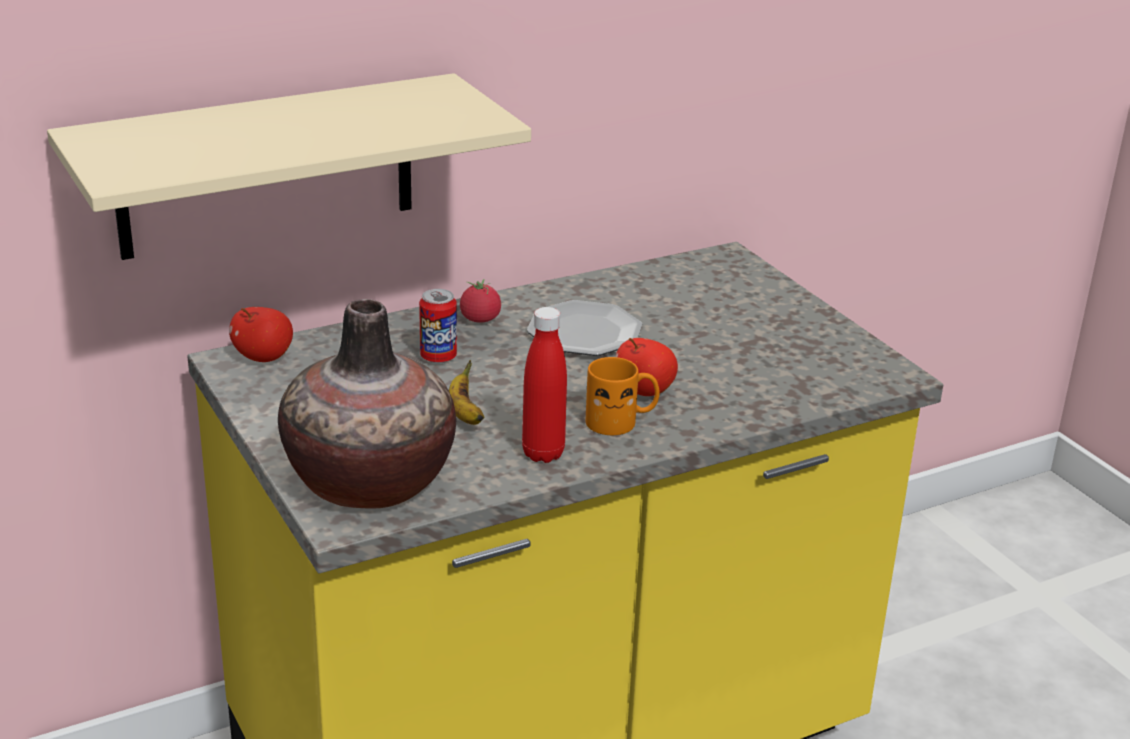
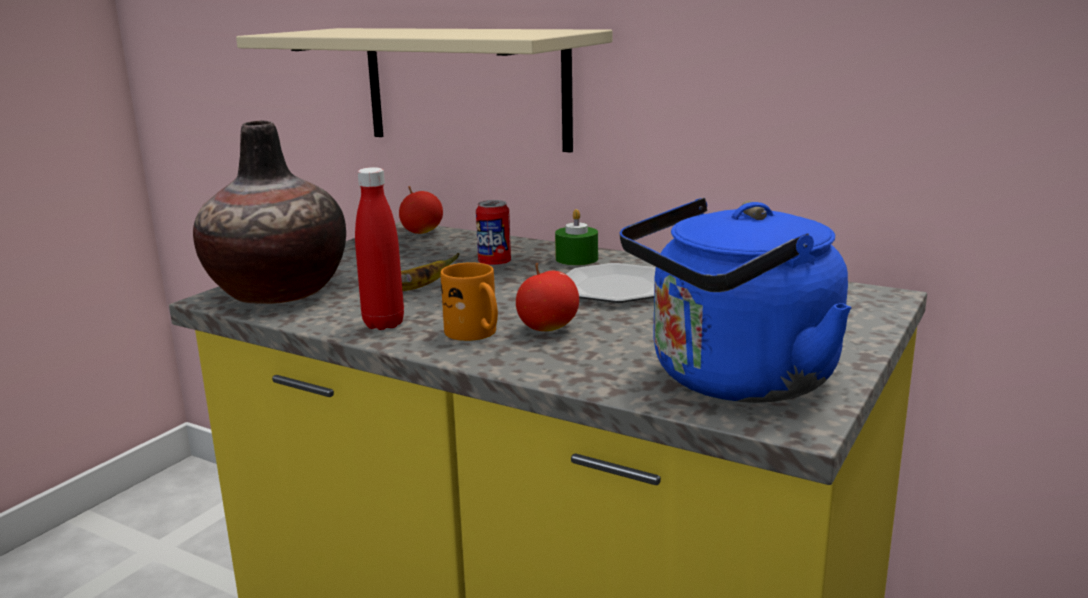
camera: 60 degrees right, 10 degrees down
tomato [460,279,501,323] -> green candle [555,209,598,265]
none -> blue kettle [620,198,852,403]

